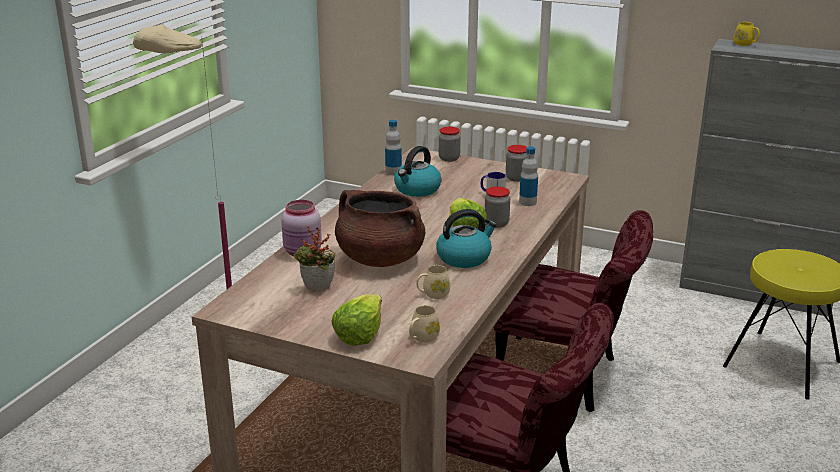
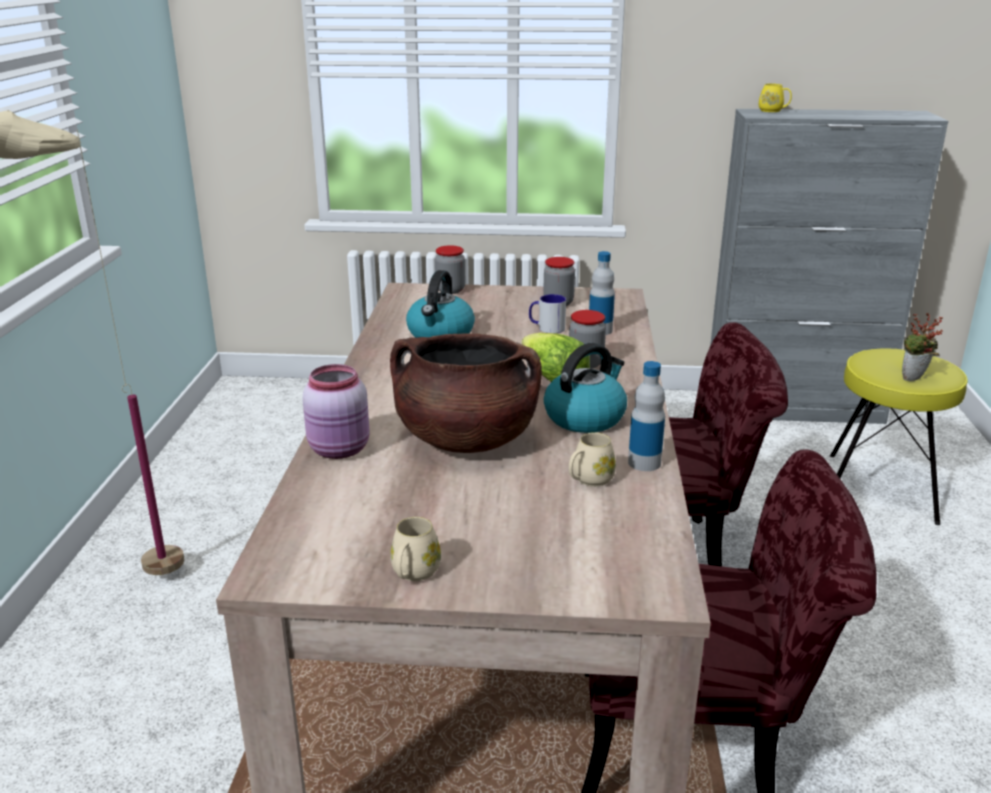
camera: 20 degrees left, 0 degrees up
potted plant [294,226,336,290] -> potted plant moved to [902,313,944,381]
lettuce [331,294,382,346] -> none
bottle [385,120,402,175] -> bottle moved to [628,361,665,471]
beige mug [409,305,440,342] -> beige mug moved to [390,517,441,581]

